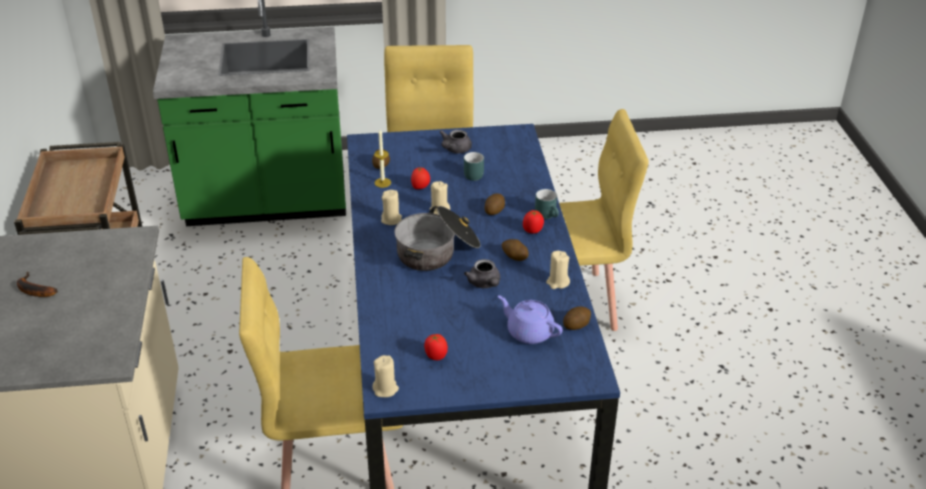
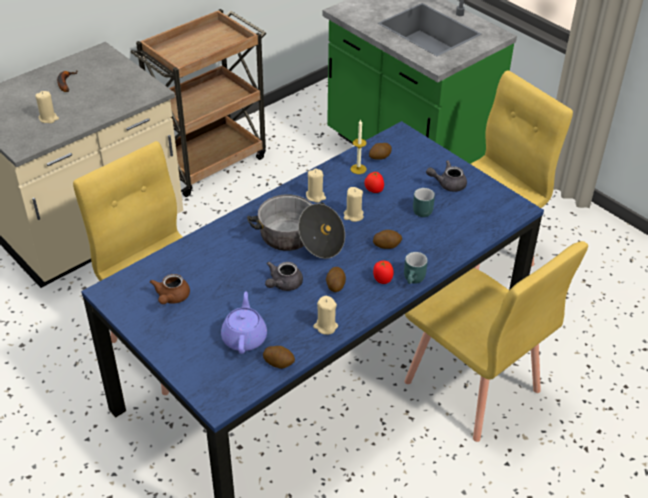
camera: 55 degrees right, 5 degrees up
beige candle [372,355,399,397] -> beige candle moved to [35,91,59,123]
tomato [424,334,448,360] -> brown teapot [150,274,190,304]

